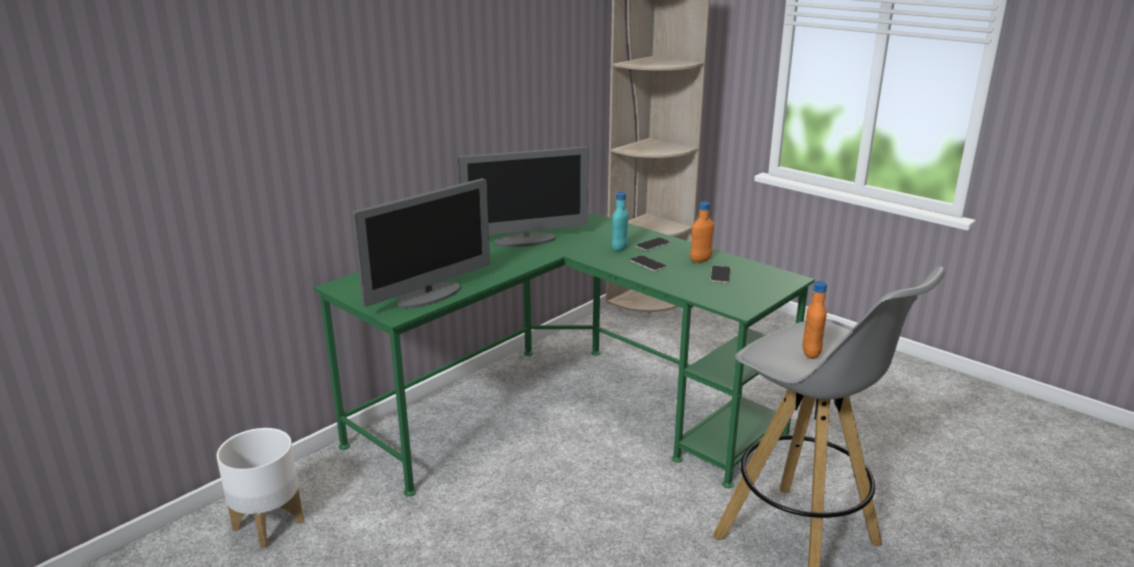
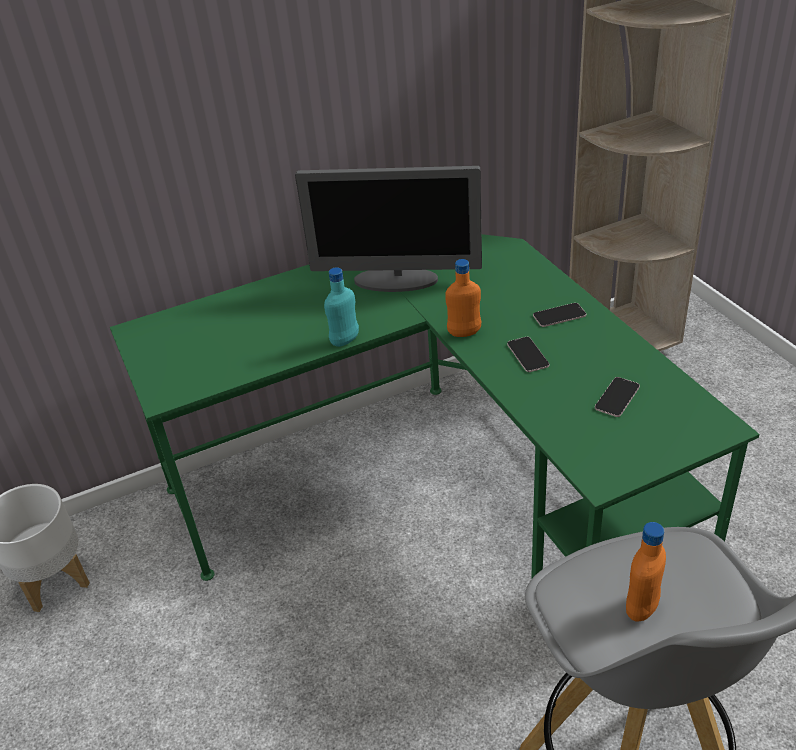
camera: 25 degrees right, 15 degrees up
monitor [352,178,490,309] -> none
turquoise bottle [612,192,629,252] -> turquoise bottle moved to [324,267,359,347]
orange bottle [690,201,714,263] -> orange bottle moved to [445,259,481,337]

